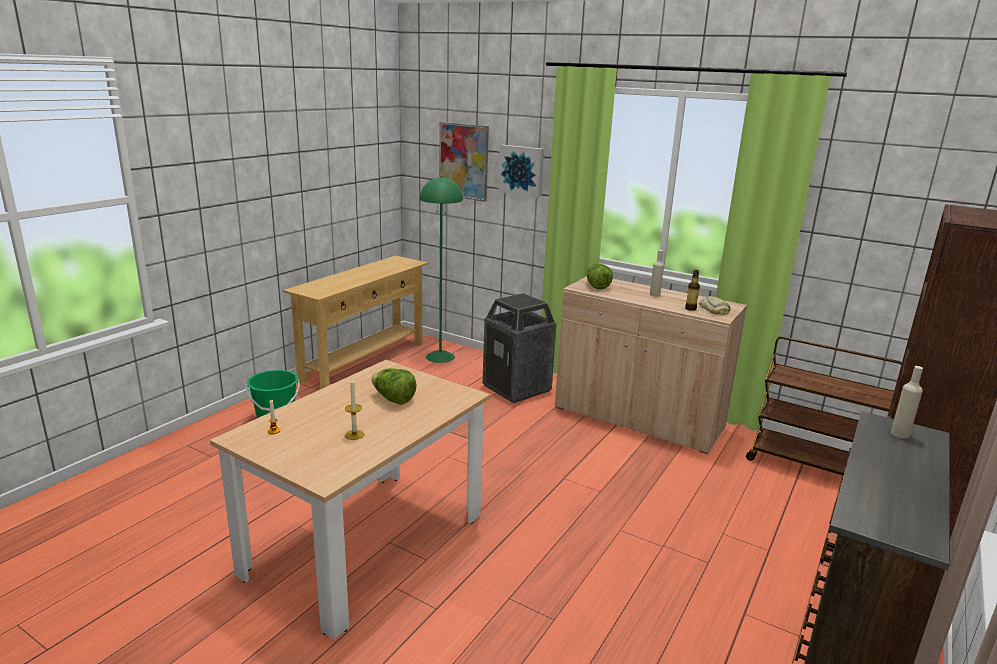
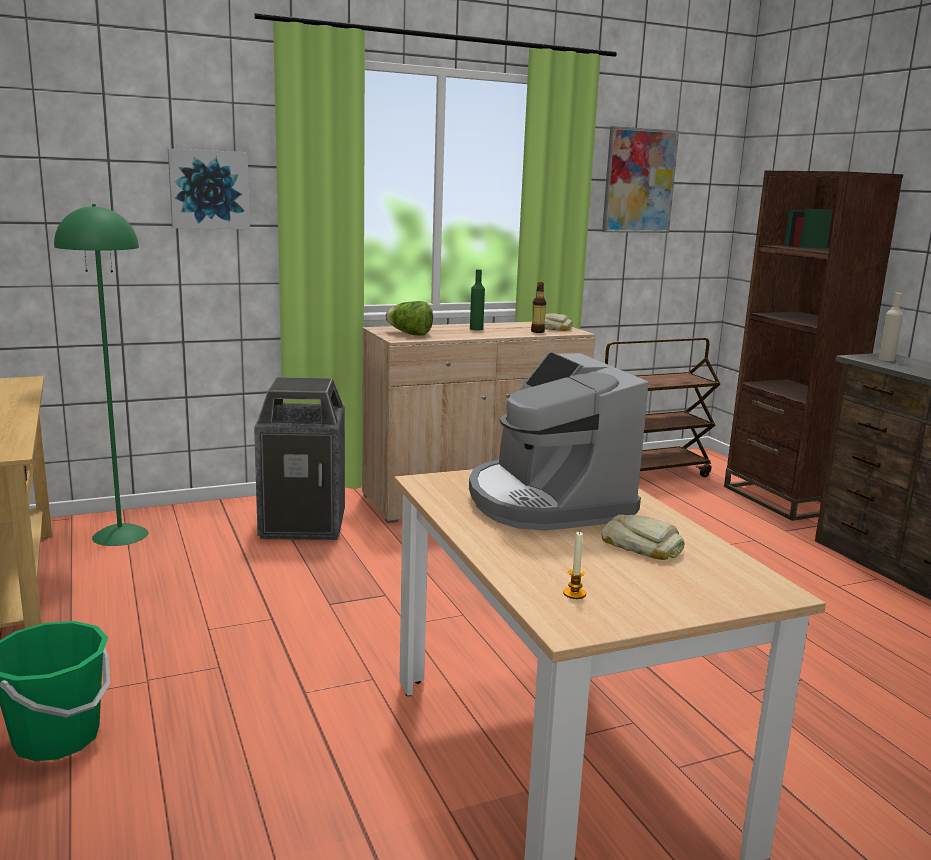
camera: 55 degrees left, 5 degrees down
candle [345,378,365,440] -> bread [602,515,684,560]
lettuce [372,368,417,405] -> coffee machine [469,352,648,531]
picture [439,122,489,202] -> picture moved to [602,126,679,233]
beige bottle [650,250,664,297] -> green bottle [470,269,485,330]

